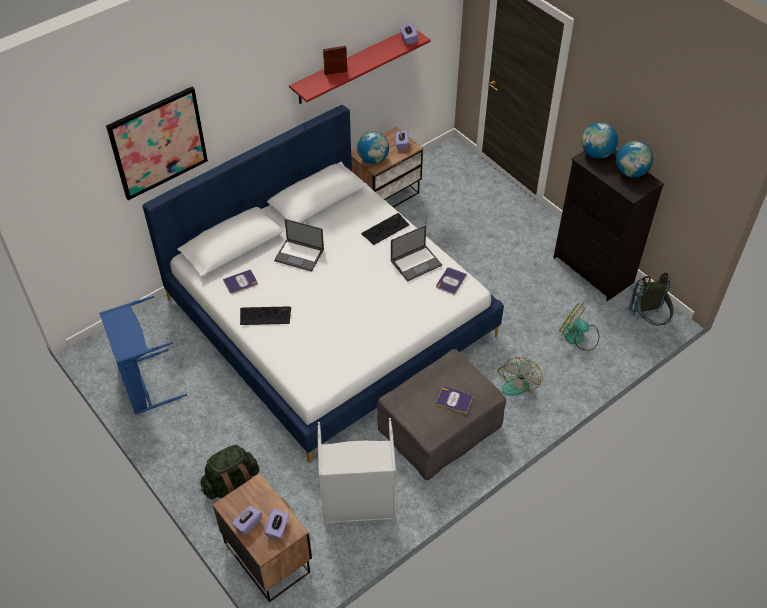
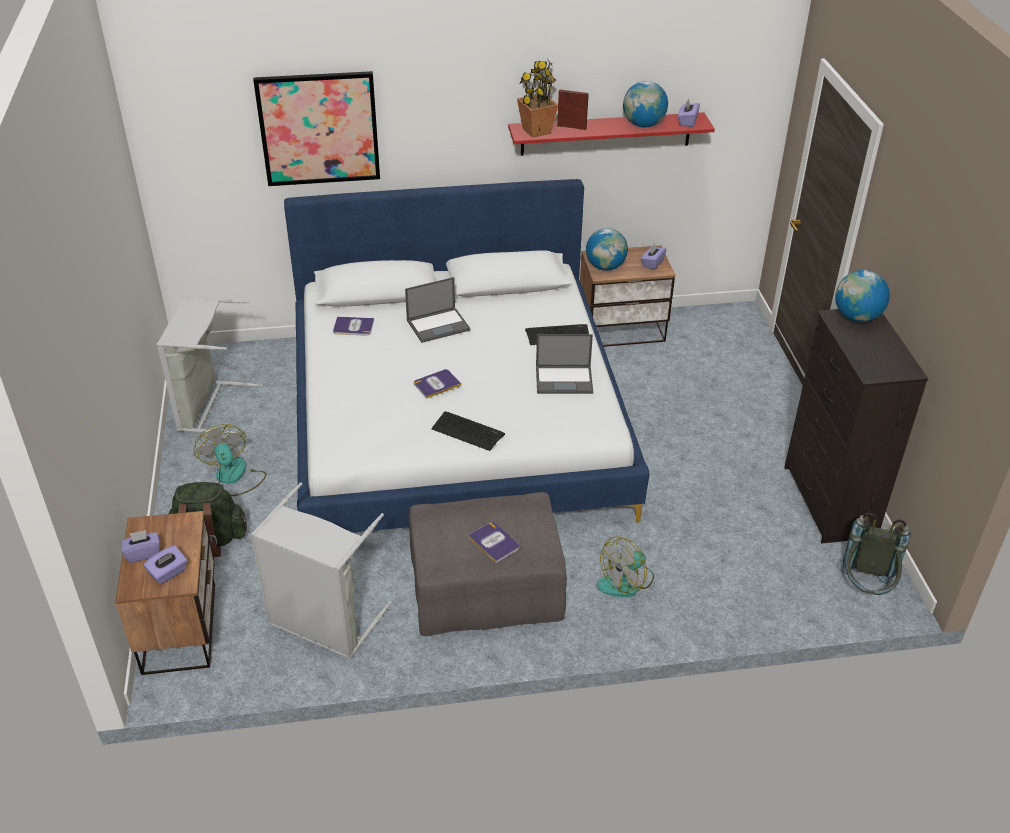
camera: 30 degrees right, 10 degrees down
blue laundry basket [99,296,187,415] -> grey laundry basket [157,296,263,435]
keyboard [240,307,291,325] -> keyboard moved to [431,411,505,451]
laptop [274,219,324,272] -> laptop turned 75 degrees counterclockwise [405,277,470,343]
book [436,267,467,295] -> book moved to [414,369,462,399]
fan [559,302,599,350] -> fan moved to [193,424,267,496]
globe [616,141,653,178] -> globe moved to [623,81,668,127]
none -> potted plant [517,59,558,138]

